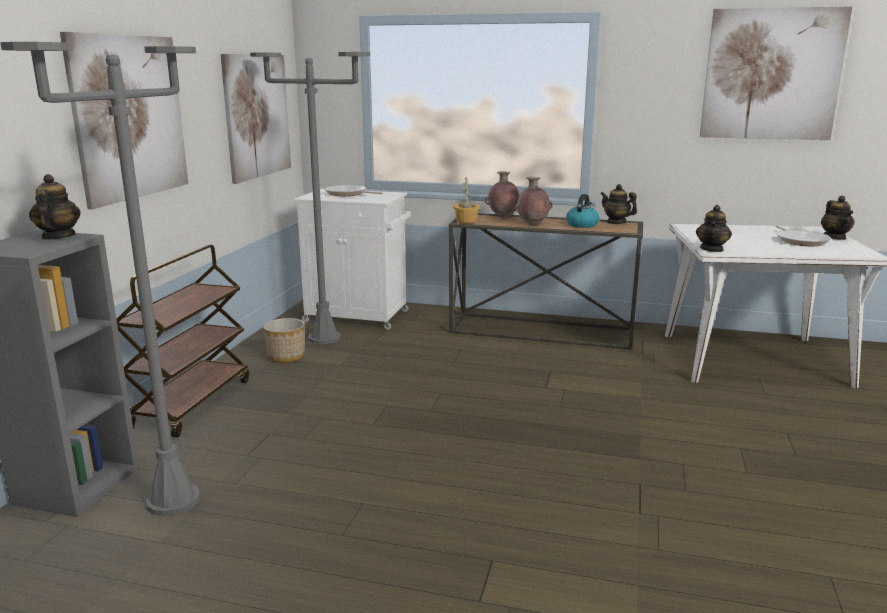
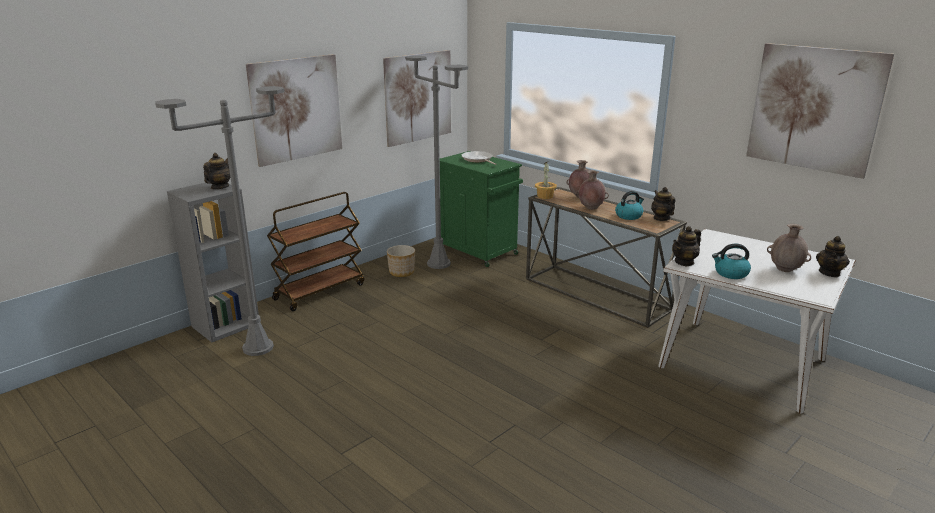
camera: 30 degrees right, 5 degrees up
white cabinet [294,189,411,330] -> green cabinet [440,151,523,267]
frying pan [775,226,831,246] -> brown vase [767,224,811,272]
none -> kettle [712,244,751,279]

